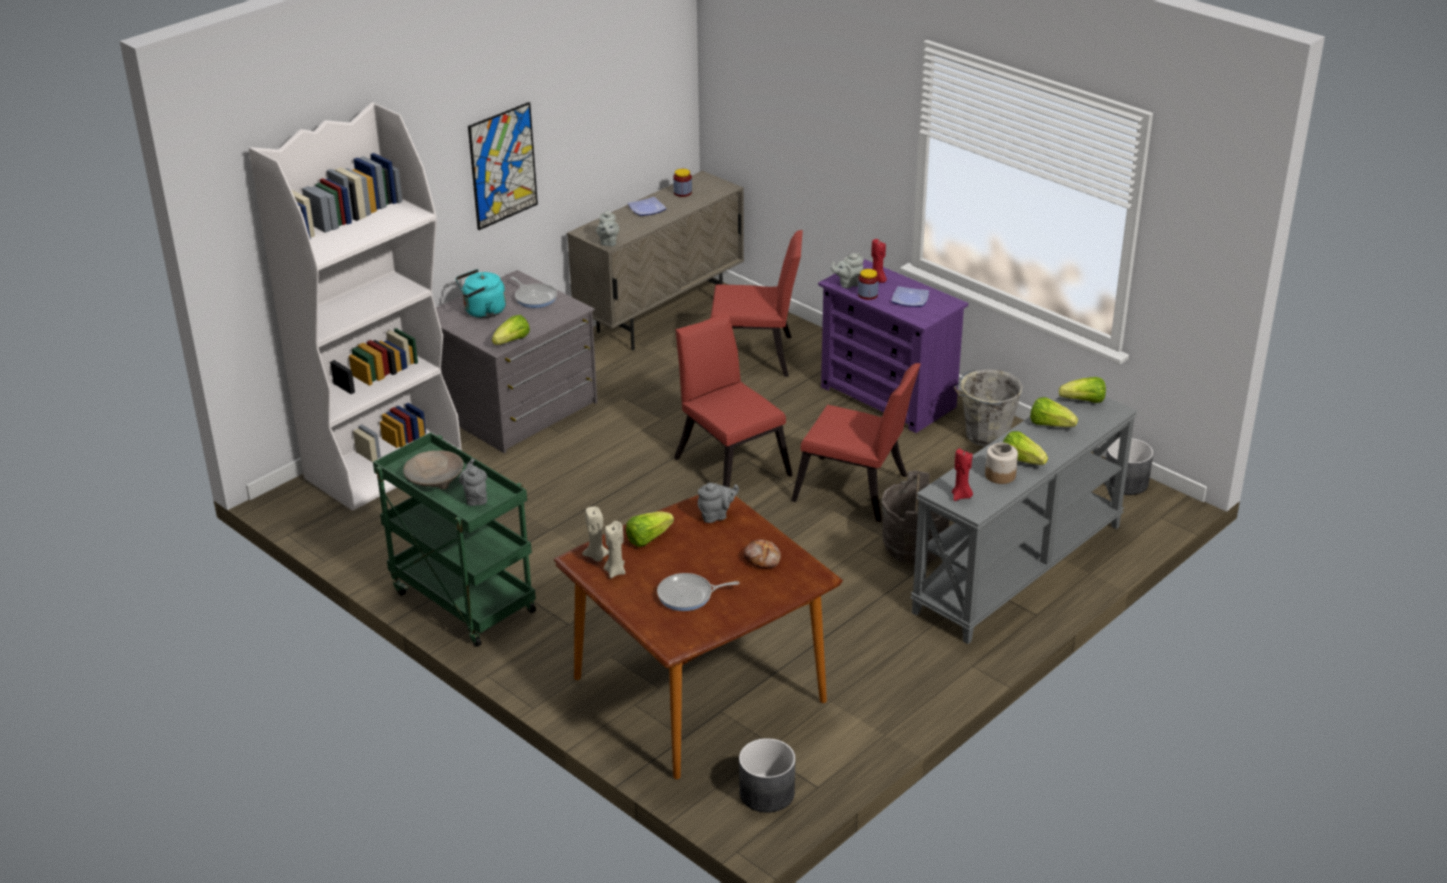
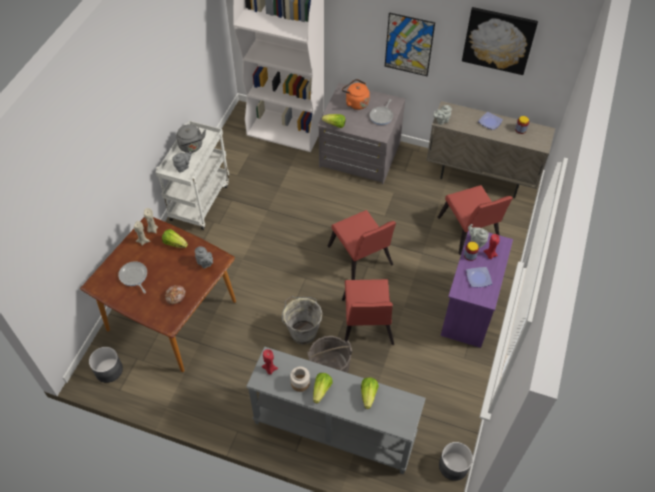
camera: 65 degrees right, 20 degrees up
green cart [373,432,536,647] -> white cart [155,120,229,230]
beige bowl [403,450,464,490] -> grey kettle [176,124,206,153]
turquoise kettle [456,269,506,318] -> orange kettle [342,79,370,110]
red chair [674,312,793,488] -> red chair turned 120 degrees clockwise [328,210,396,280]
grey bucket [954,369,1023,447] -> grey bucket moved to [282,296,323,345]
lettuce [1059,377,1106,403] -> none
none -> picture [462,7,538,75]

